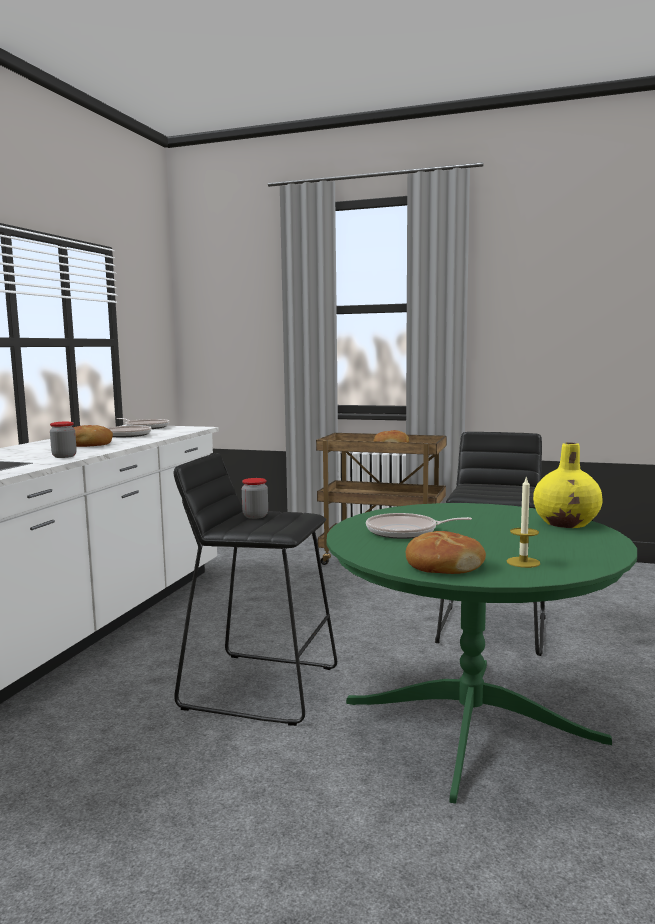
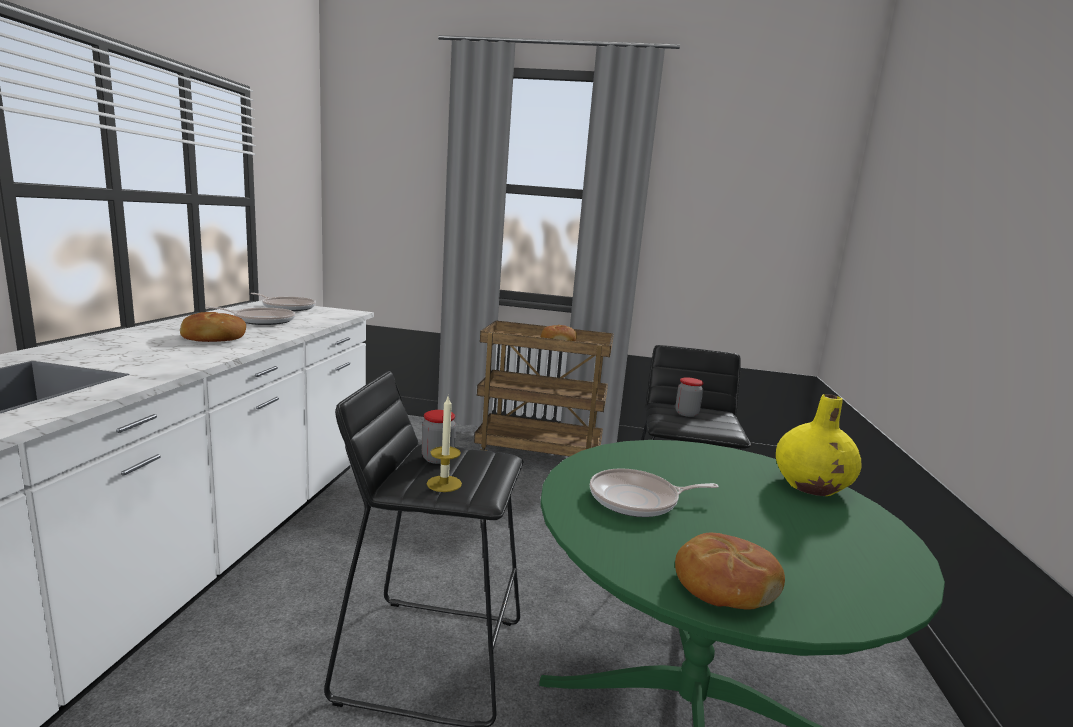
camera: 10 degrees left, 5 degrees up
jar [50,422,77,458] -> jar moved to [675,377,704,417]
candle [507,476,540,568] -> candle moved to [427,396,462,492]

